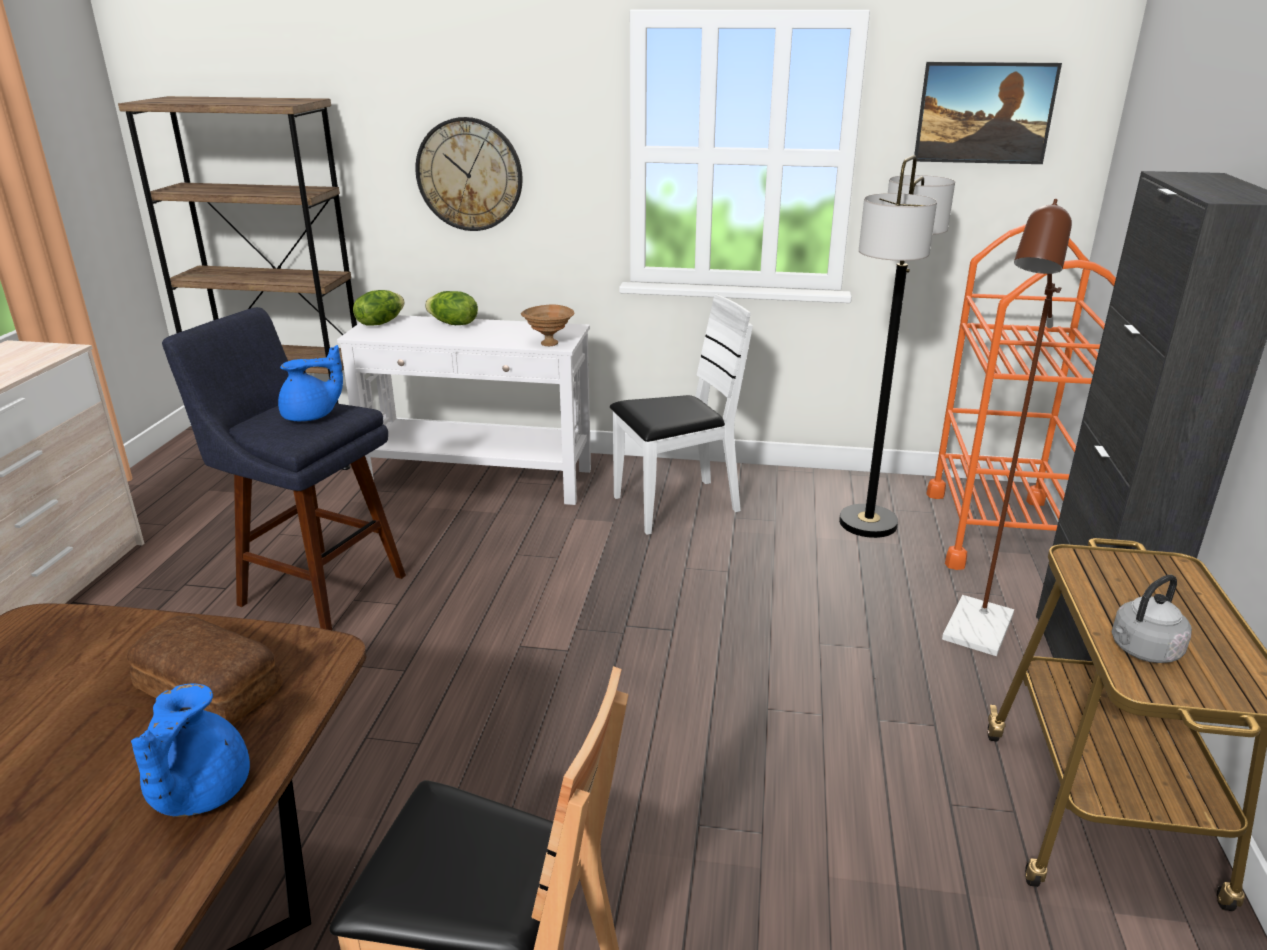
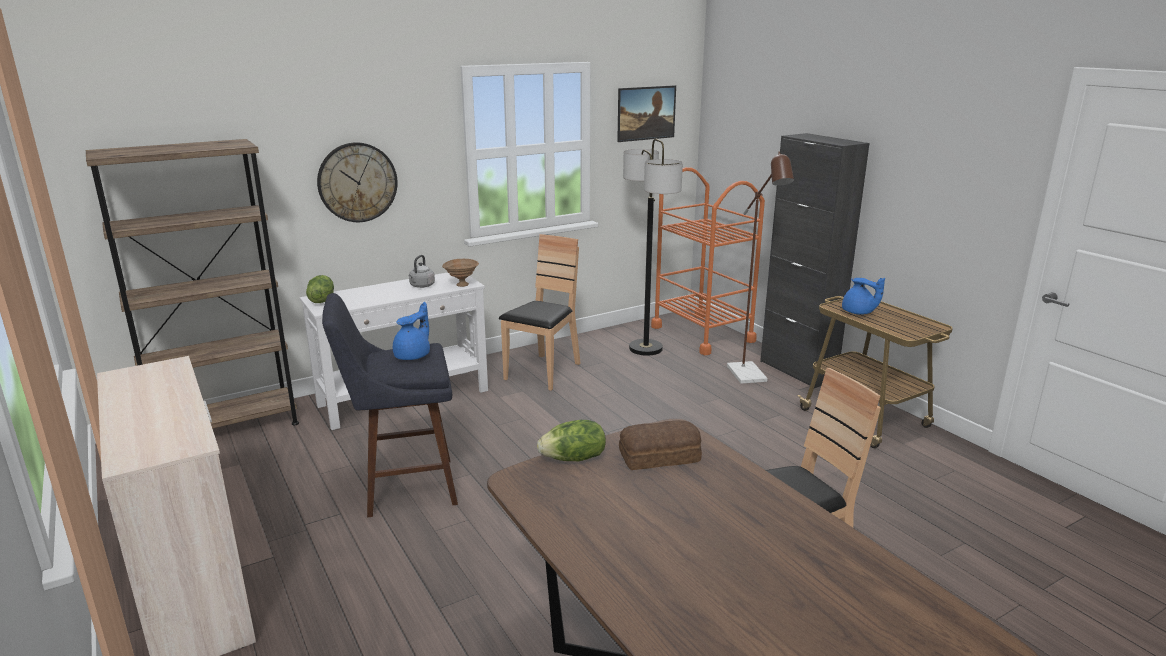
camera: 40 degrees left, 5 degrees down
blue teapot [131,683,250,817] -> blue teapot moved to [842,278,885,315]
lettuce [425,291,478,325] -> lettuce moved to [537,420,606,461]
white chair [610,294,753,535] -> brown chair [499,234,581,391]
grey kettle [1112,575,1192,663] -> grey kettle moved to [408,255,435,288]

